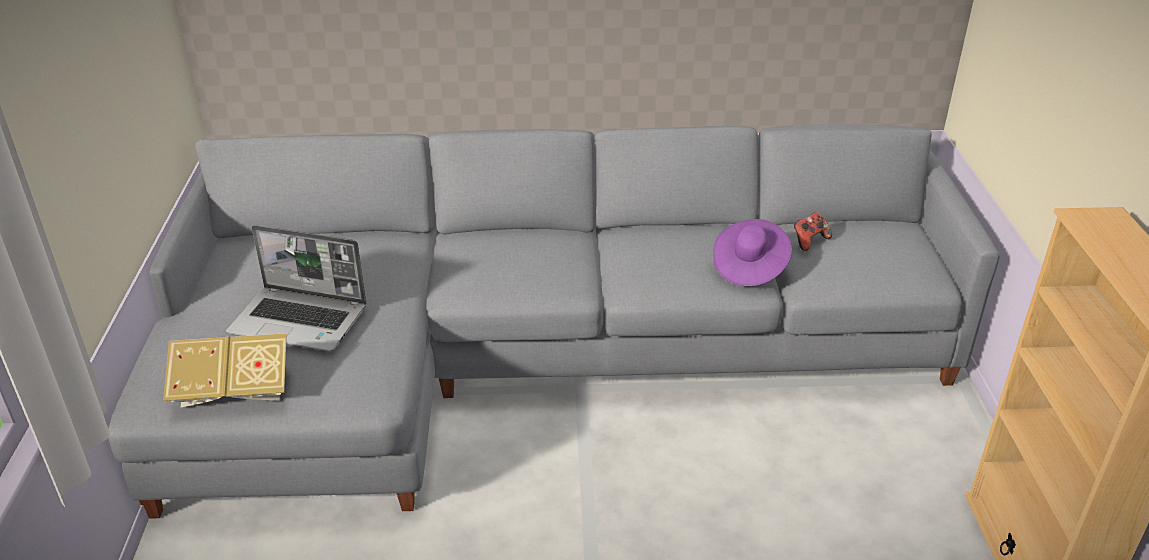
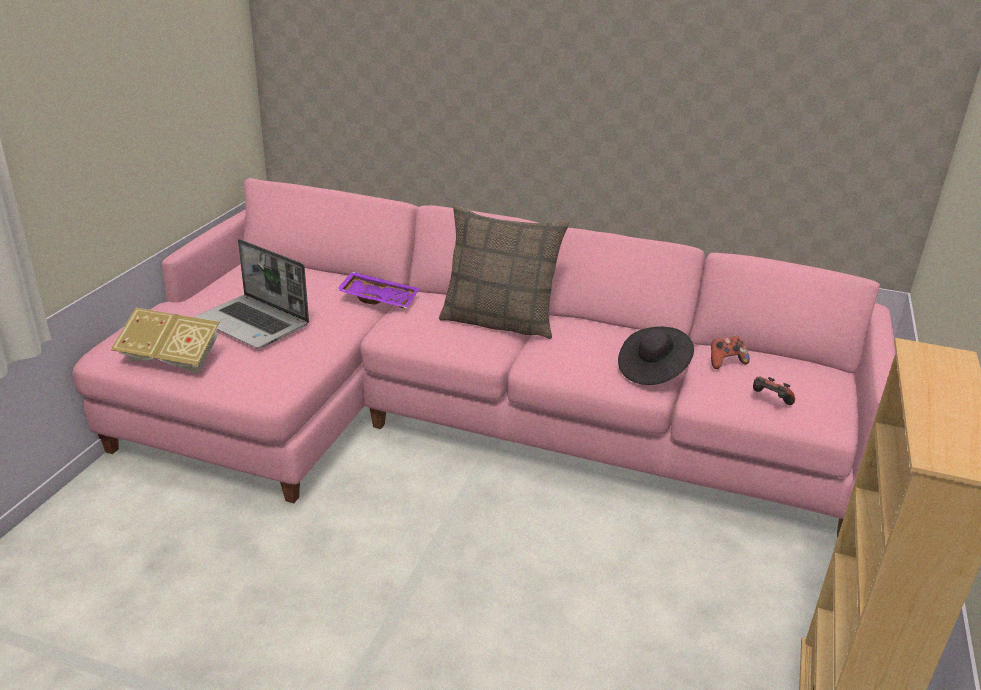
camera: 20 degrees right, 5 degrees down
grey sofa [109,125,1000,519] -> pink sofa [72,178,895,538]
purple hat [713,219,792,286] -> black hat [618,327,694,385]
none -> purple tray [337,272,420,308]
none -> pillow [439,205,569,339]
none -> game controller [753,376,795,405]

